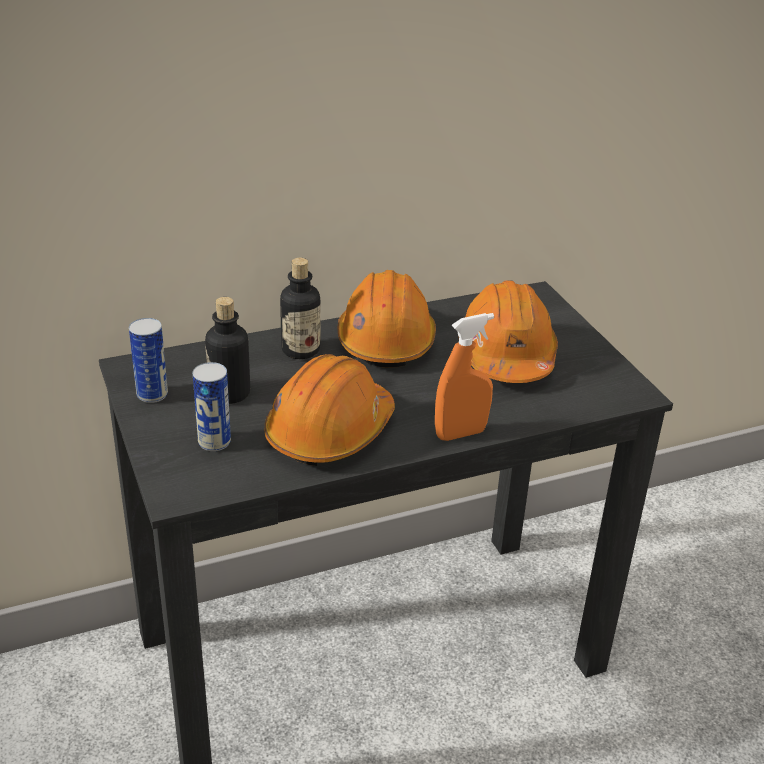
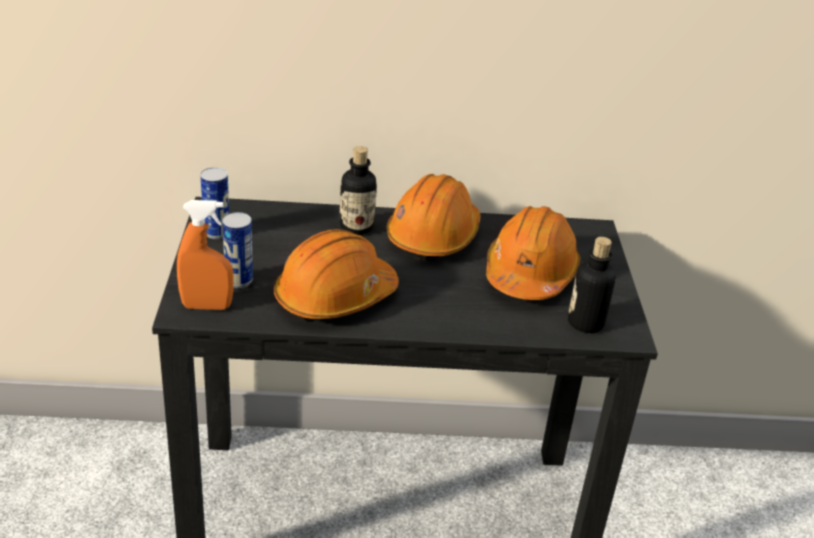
camera: 20 degrees right, 0 degrees up
bottle [205,297,250,404] -> bottle moved to [568,237,616,333]
orange spray bottle [435,313,494,441] -> orange spray bottle moved to [177,200,233,310]

